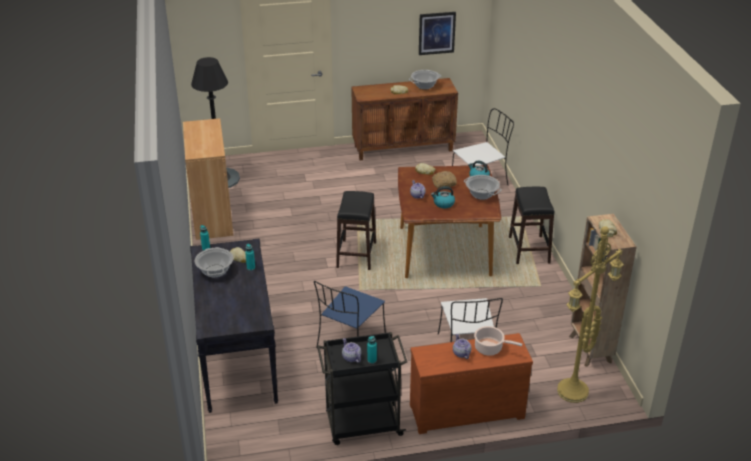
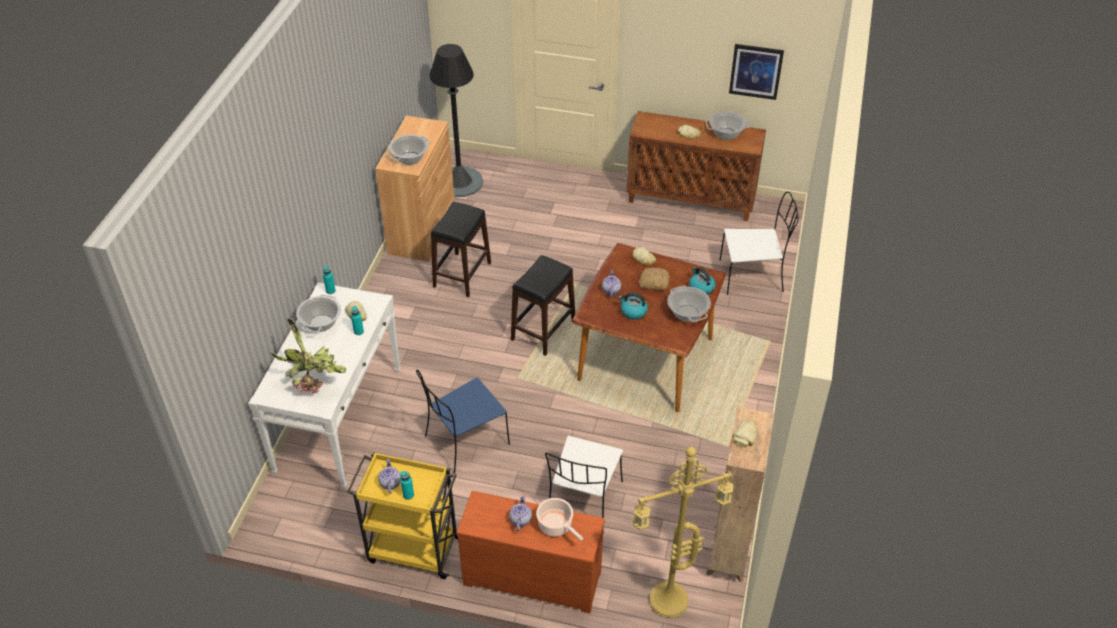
camera: 25 degrees right, 10 degrees up
black console table [190,239,278,413] -> white console table [248,282,401,489]
black cart [317,332,407,445] -> yellow cart [347,452,458,579]
black stool [509,187,554,264] -> black stool moved to [431,202,491,298]
none -> potted plant [271,318,346,394]
none -> cooking pot [387,135,431,165]

